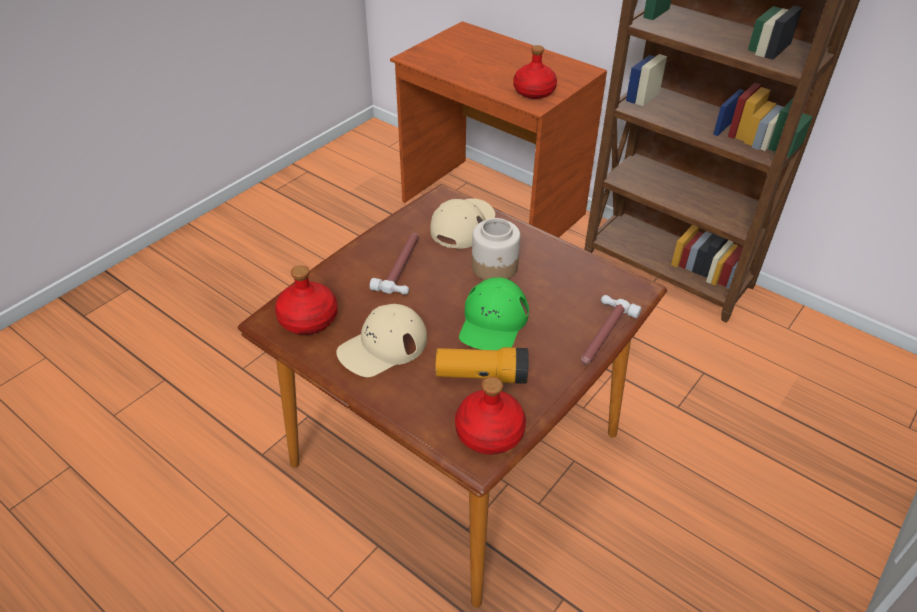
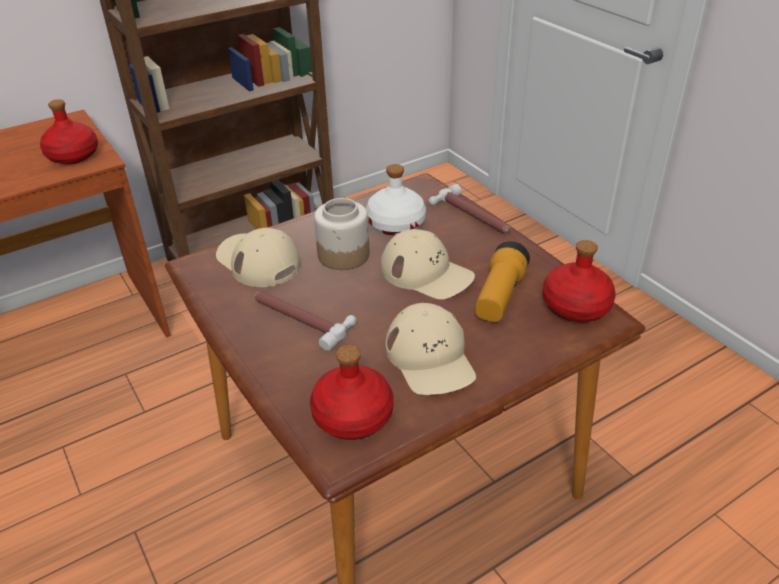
camera: 70 degrees left, 5 degrees down
green cap [459,277,529,350] -> beige cap [381,229,475,300]
none -> white bottle [366,164,426,235]

